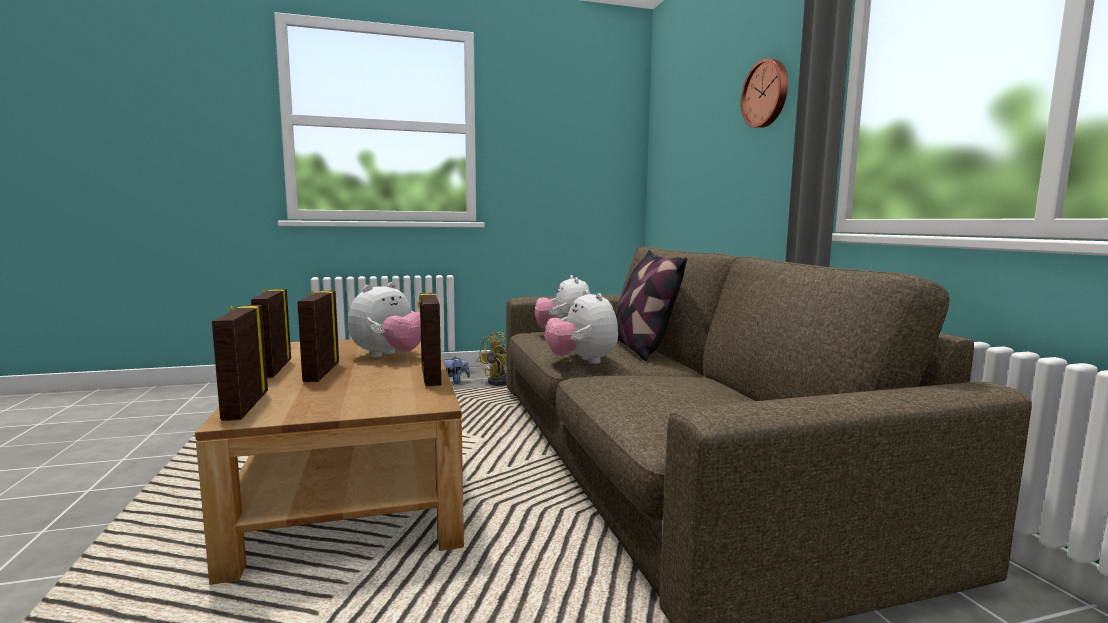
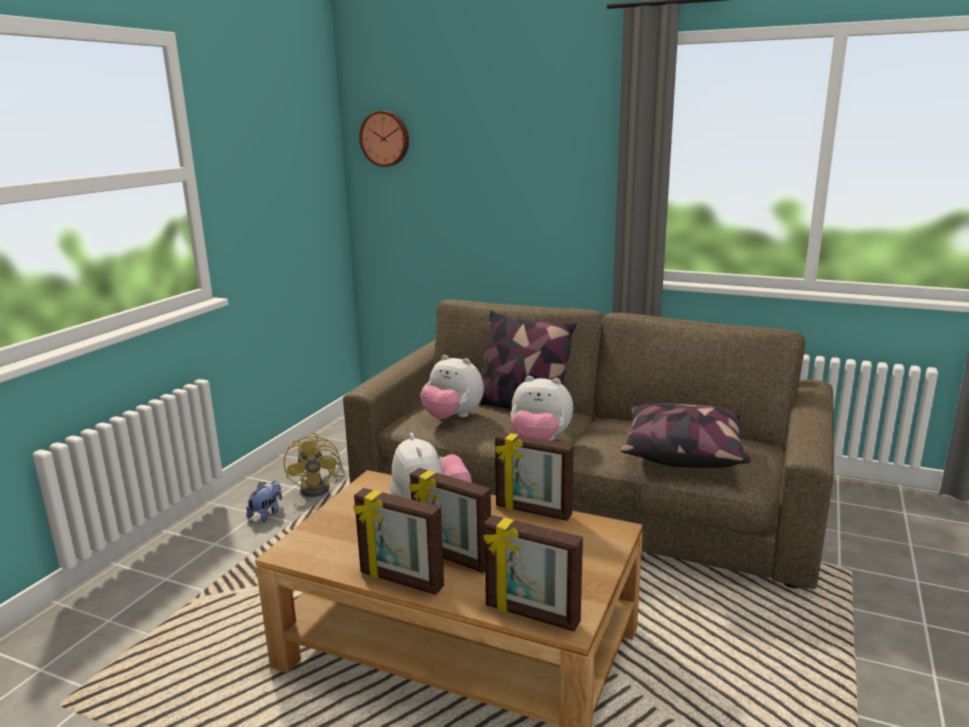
camera: 50 degrees left, 10 degrees up
wall clock [741,59,788,128] -> wall clock moved to [359,111,409,167]
none -> pillow [621,403,751,468]

